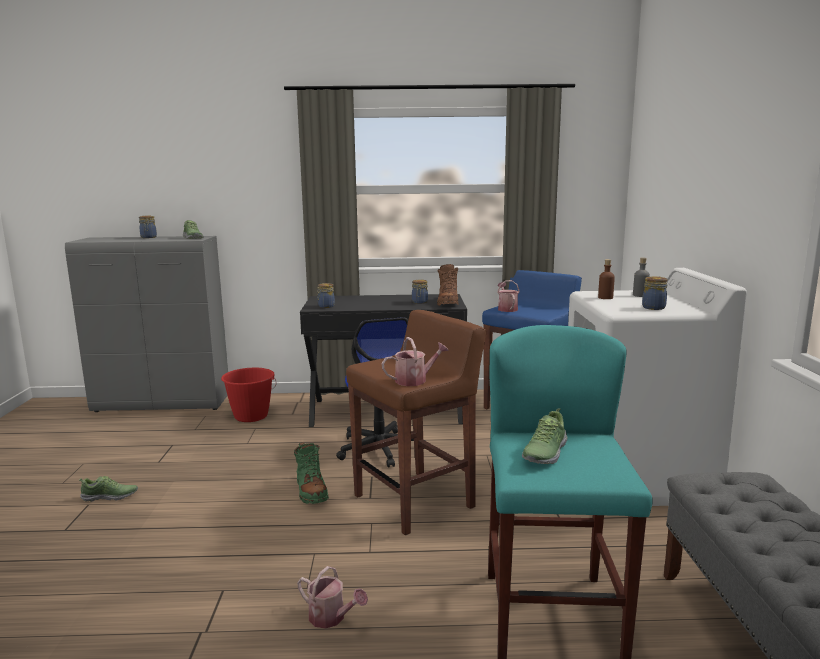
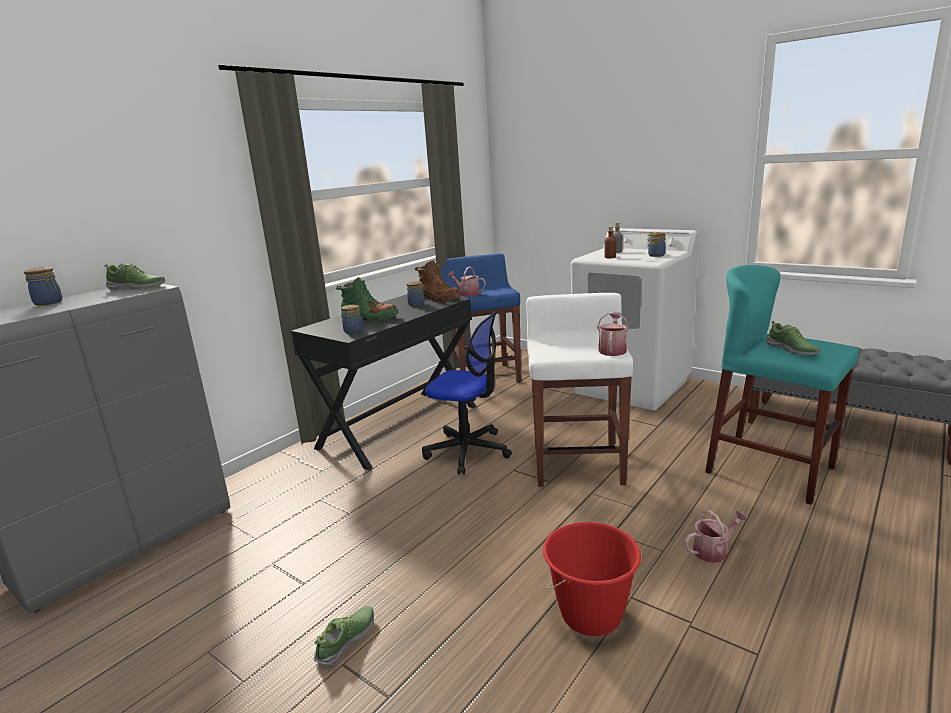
camera: 50 degrees left, 5 degrees up
red bucket [221,368,277,422] -> red bucket moved to [543,522,641,636]
green boot [294,442,329,504] -> green boot moved to [336,277,399,322]
brown stool [346,310,486,535] -> white stool [526,293,633,487]

